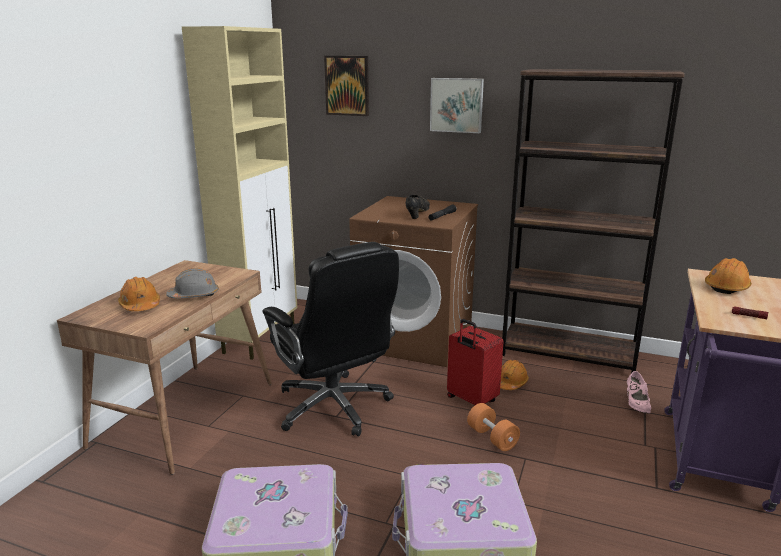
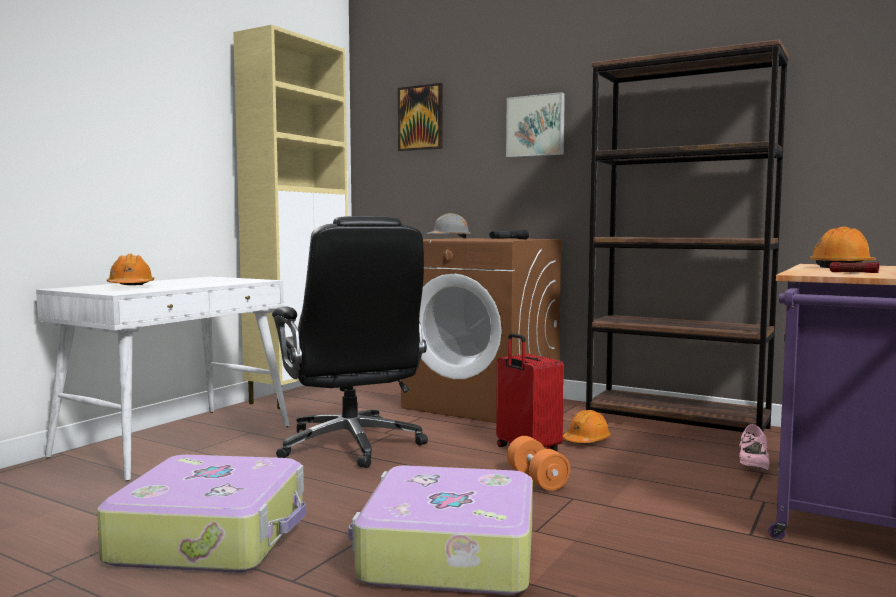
camera: 10 degrees right, 15 degrees down
brown desk [57,260,272,475] -> white desk [36,277,289,481]
grey hard hat [166,268,219,298] -> grey hard hat moved to [427,213,471,238]
black shoe [406,195,430,219] -> none

